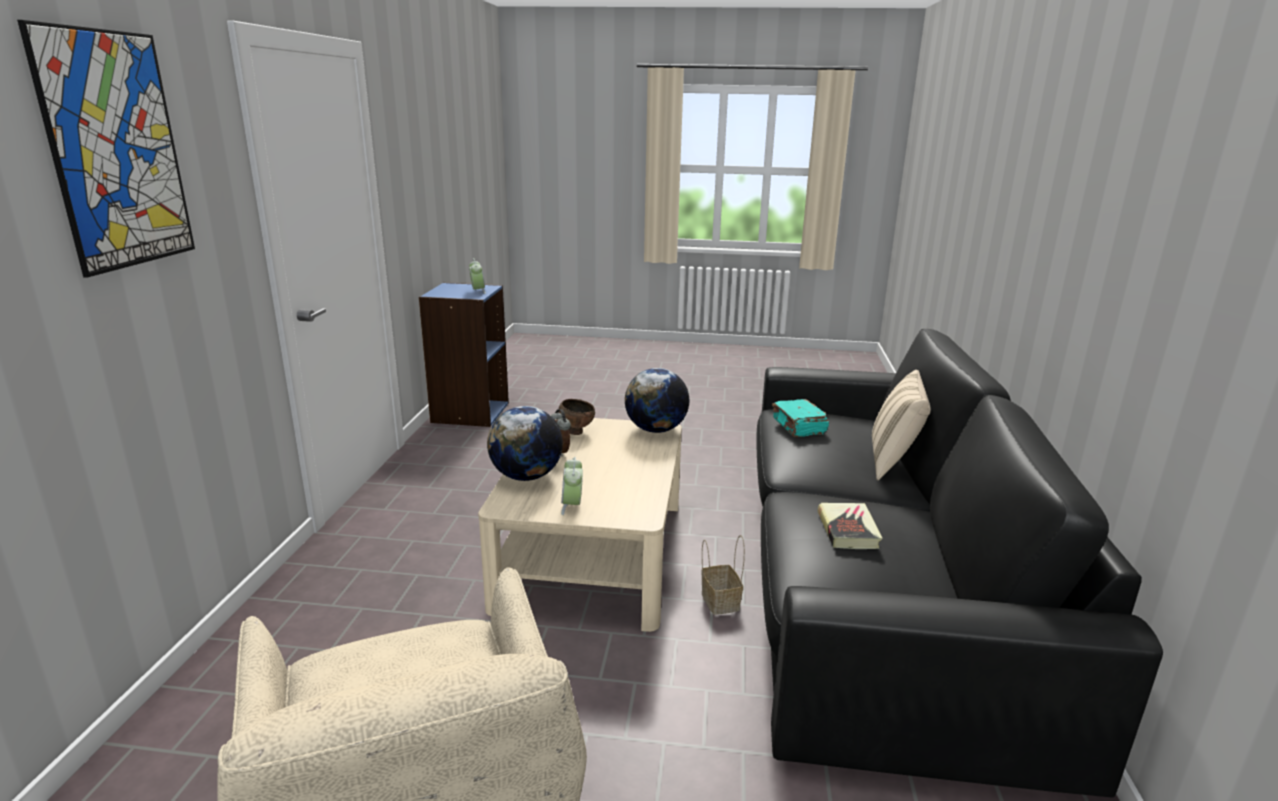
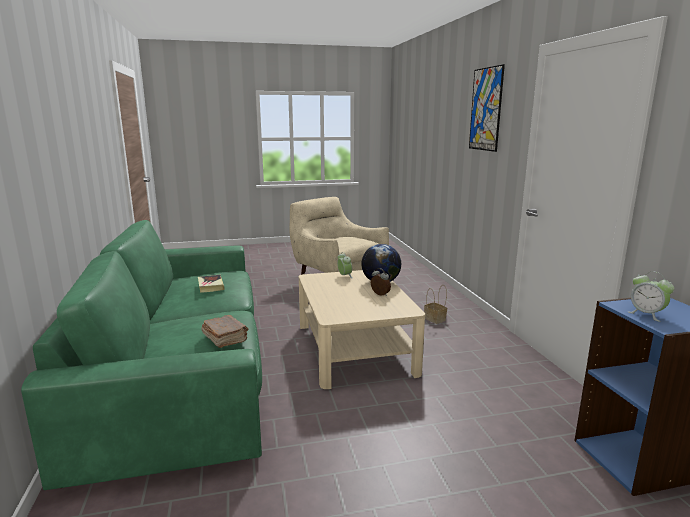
camera: 160 degrees right, 5 degrees down
brown bowl [558,399,595,435] -> none
globe [625,368,689,433] -> none
basket [701,535,745,615] -> basket moved to [424,285,447,324]
black sofa [756,329,1163,798] -> green sofa [21,220,262,490]
turquoise book [772,399,829,437] -> brown book [201,315,249,348]
beige pillow [872,370,931,480] -> none

